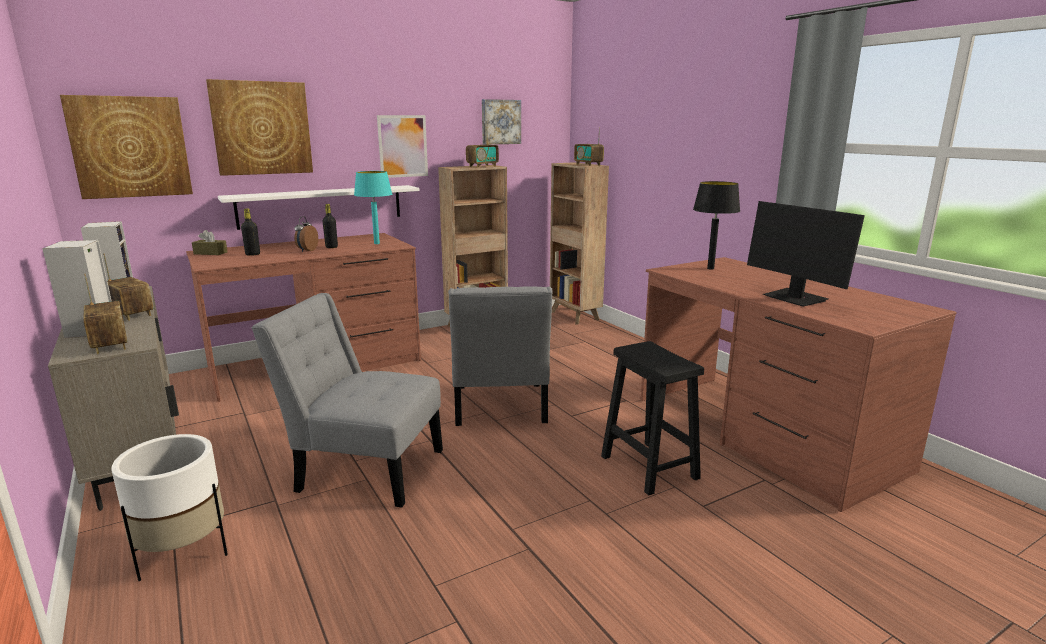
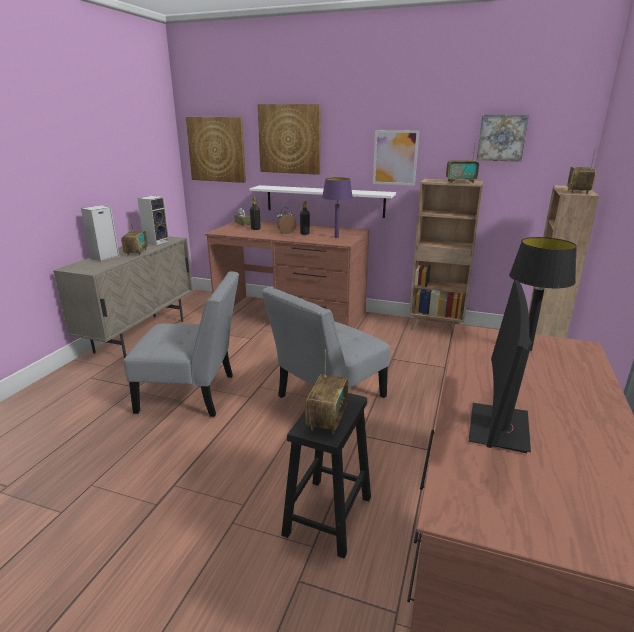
camera: 50 degrees right, 5 degrees up
radio [83,274,127,354] -> radio moved to [305,350,348,435]
white planter [111,434,228,581] -> none
grey chair [251,293,443,508] -> grey chair turned 120 degrees clockwise [124,271,239,417]
turquoise table lamp [354,171,392,244] -> purple table lamp [322,177,353,238]

